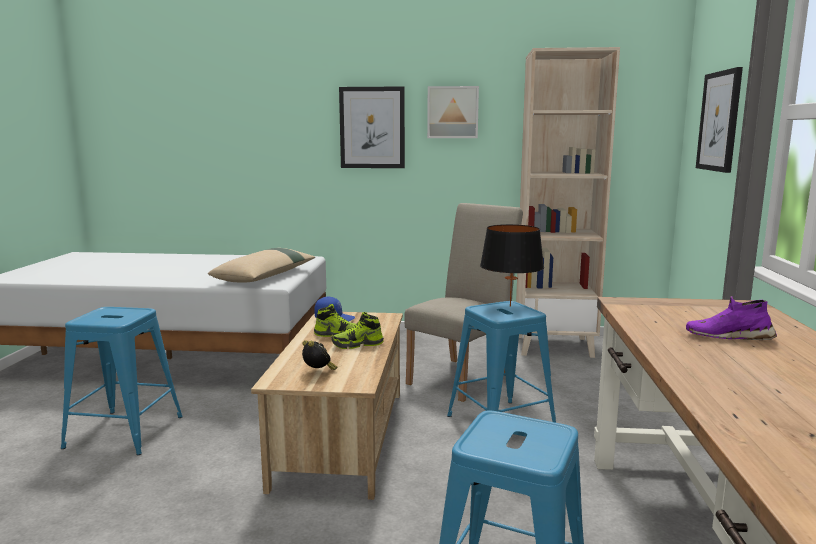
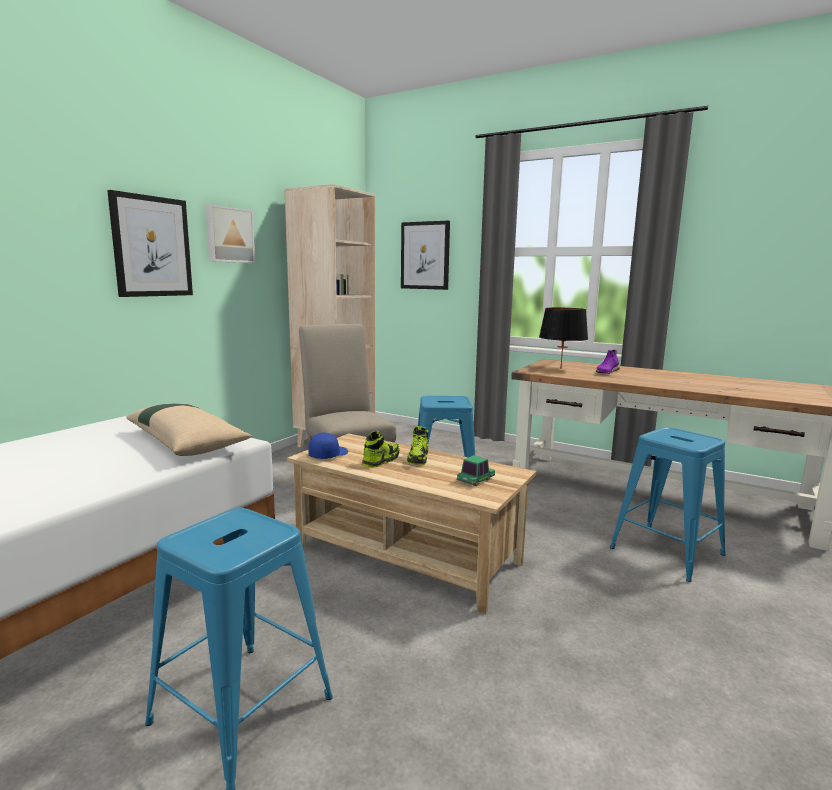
camera: 65 degrees left, 0 degrees up
alarm clock [302,340,337,370] -> toy car [457,455,495,486]
black table lamp [480,224,544,307] -> black table lamp moved to [539,307,588,367]

